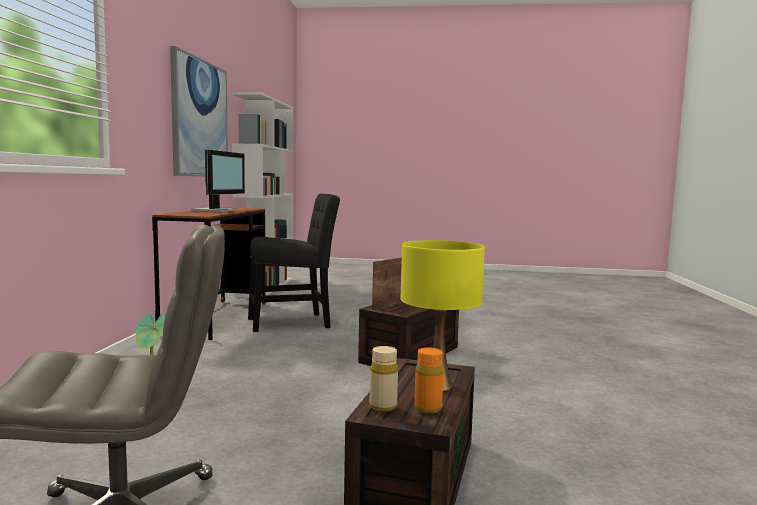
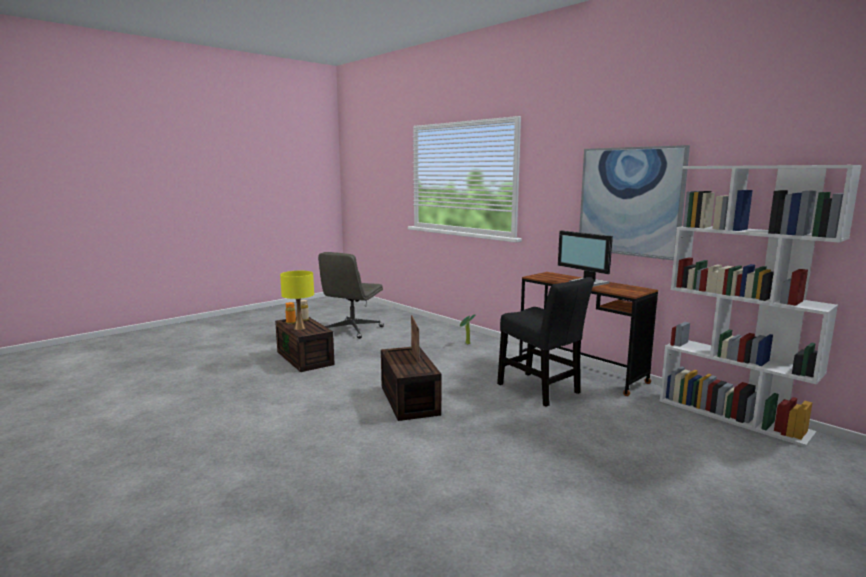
camera: 130 degrees right, 5 degrees up
black chair [248,194,340,332] -> black chair turned 60 degrees counterclockwise [497,277,594,407]

